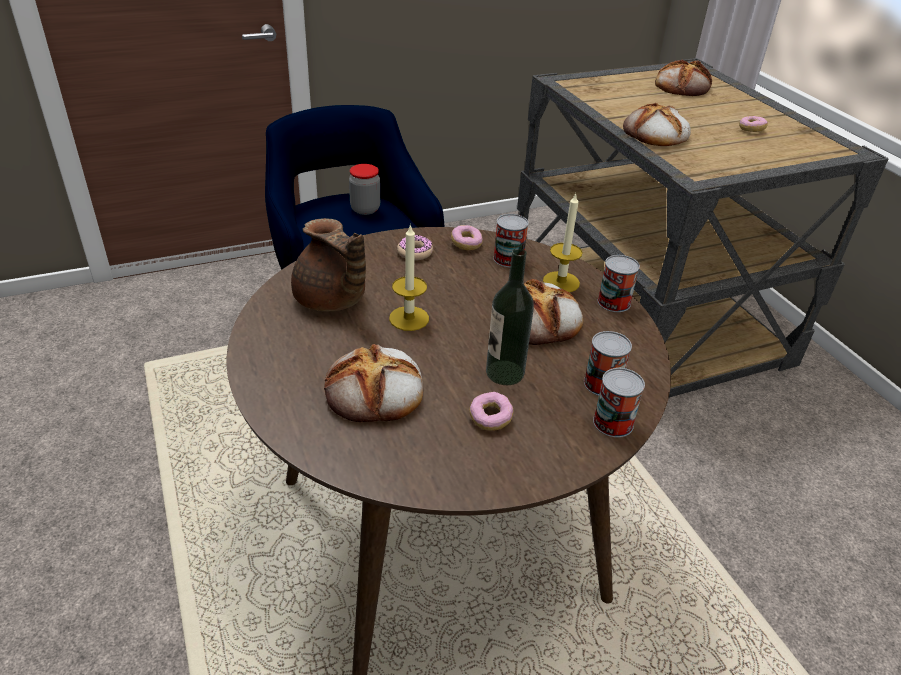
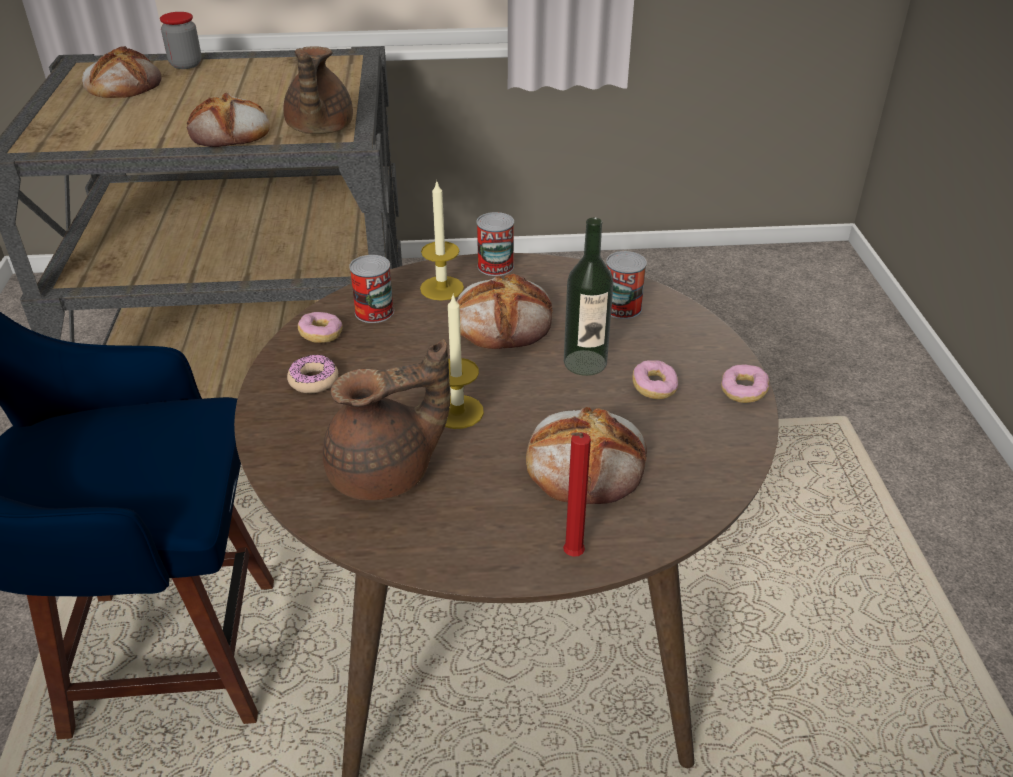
camera: 70 degrees left, 0 degrees up
jar [349,164,380,215] -> jar moved to [160,12,202,69]
can [593,368,645,438] -> none
donut [739,116,768,132] -> donut moved to [721,364,769,403]
none -> brown teapot [283,46,353,134]
none -> red candle [563,432,591,557]

